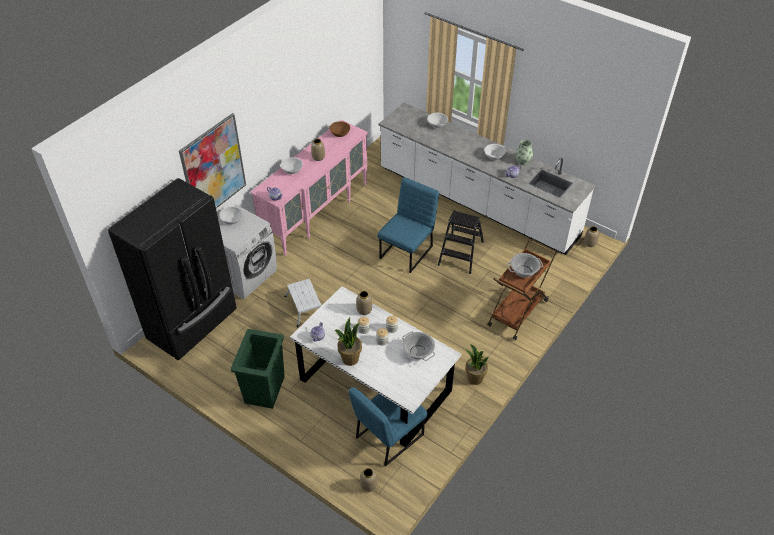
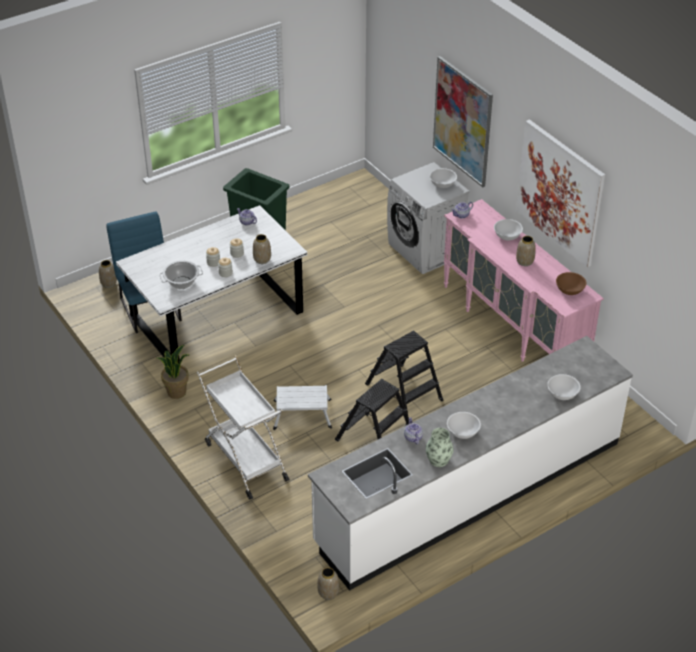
camera: 110 degrees right, 5 degrees down
black fridge [108,178,237,360] -> none
white step ladder [284,278,322,327] -> white step ladder moved to [273,385,332,430]
potted plant [335,318,362,366] -> none
blue chair [378,177,439,273] -> black step ladder [365,330,444,415]
brown cart [487,238,557,340] -> white cart [197,355,290,499]
cooking pot [507,253,543,278] -> none
none -> picture [516,119,605,267]

